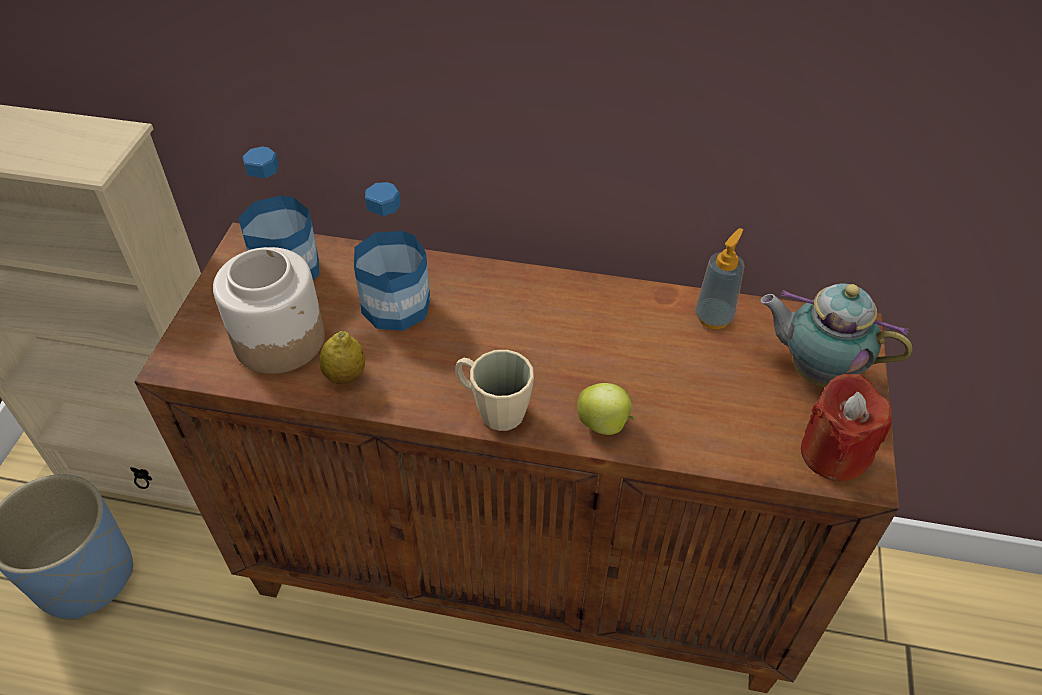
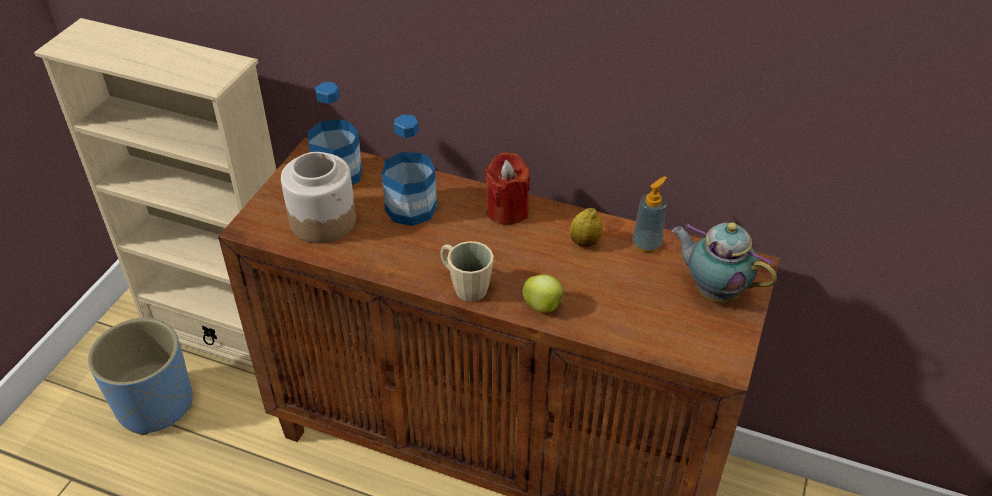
camera: 10 degrees right, 5 degrees down
lemon [319,331,365,384] -> lemon moved to [570,208,603,247]
red candle [801,374,892,481] -> red candle moved to [485,152,530,225]

